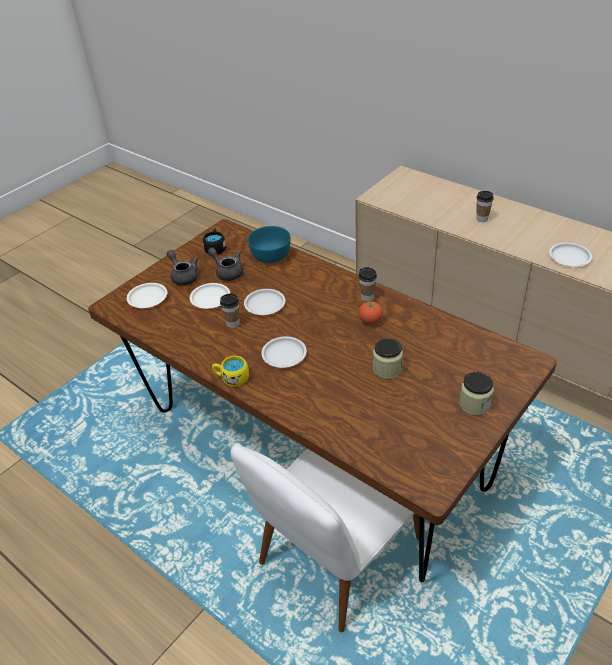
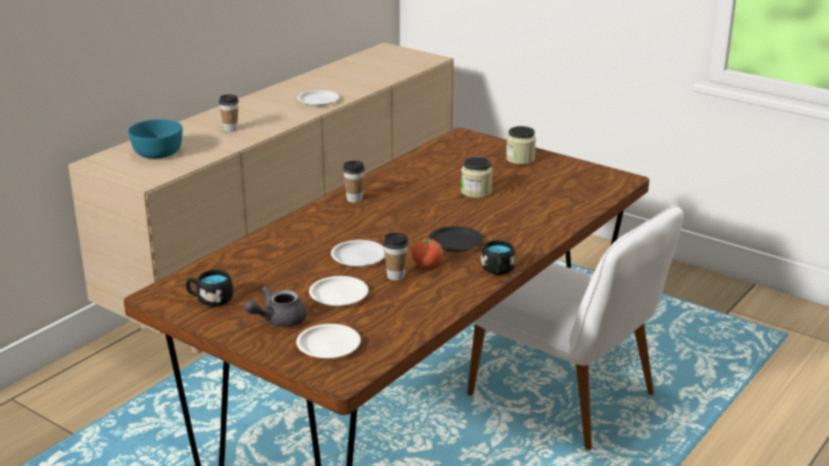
camera: 95 degrees left, 15 degrees down
grey teapot [208,247,243,281] -> none
yellow mug [212,356,249,386] -> black mug [481,240,516,275]
turquoise bowl [248,226,291,263] -> turquoise bowl moved to [128,119,183,159]
white plate [261,337,307,368] -> black plate [429,226,483,252]
tomato [358,301,383,324] -> tomato moved to [412,238,443,268]

